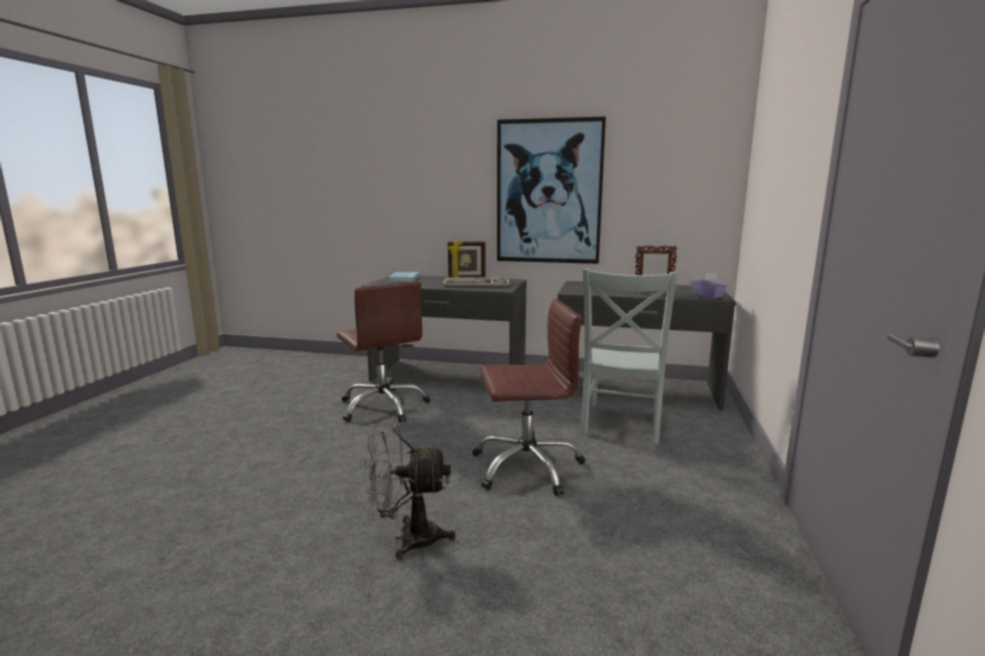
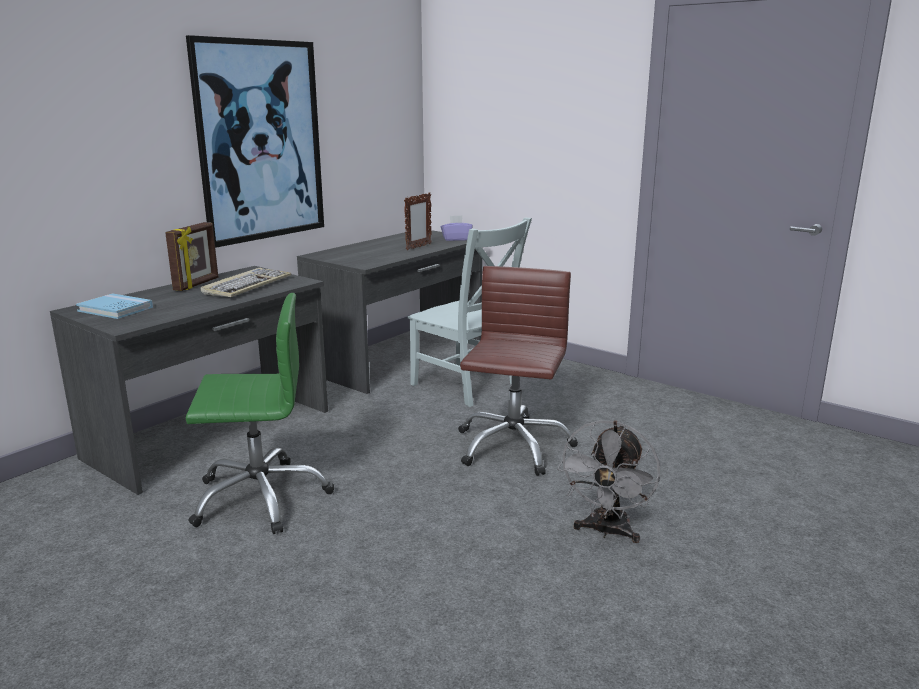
camera: 65 degrees left, 5 degrees up
brown office chair [337,282,430,423] -> green office chair [186,293,334,534]

